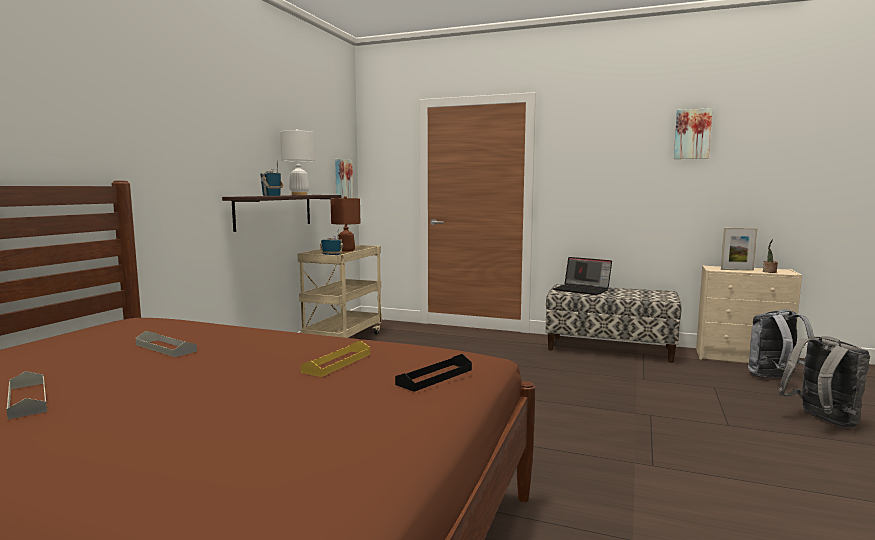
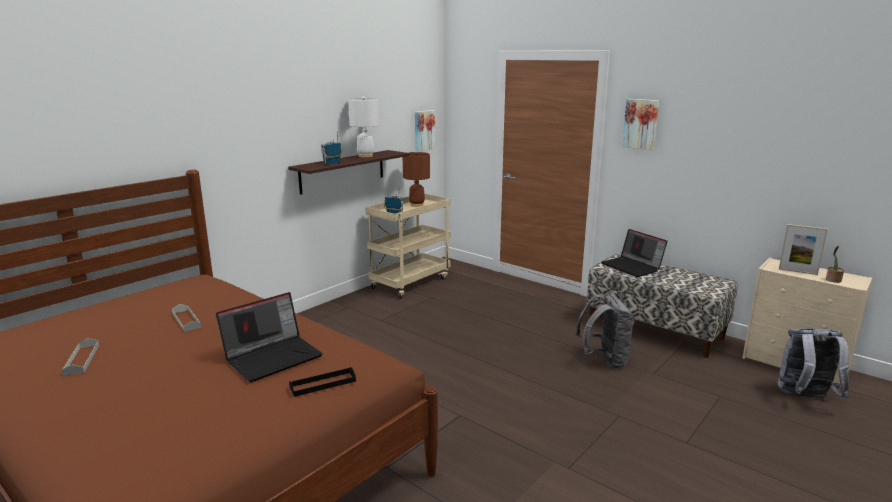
camera: 20 degrees right, 10 degrees up
yellow tray [301,340,370,377] -> laptop [216,292,323,382]
picture [674,108,712,159] -> picture moved to [622,99,659,150]
grey backpack [778,336,870,428] -> grey backpack moved to [575,294,634,368]

